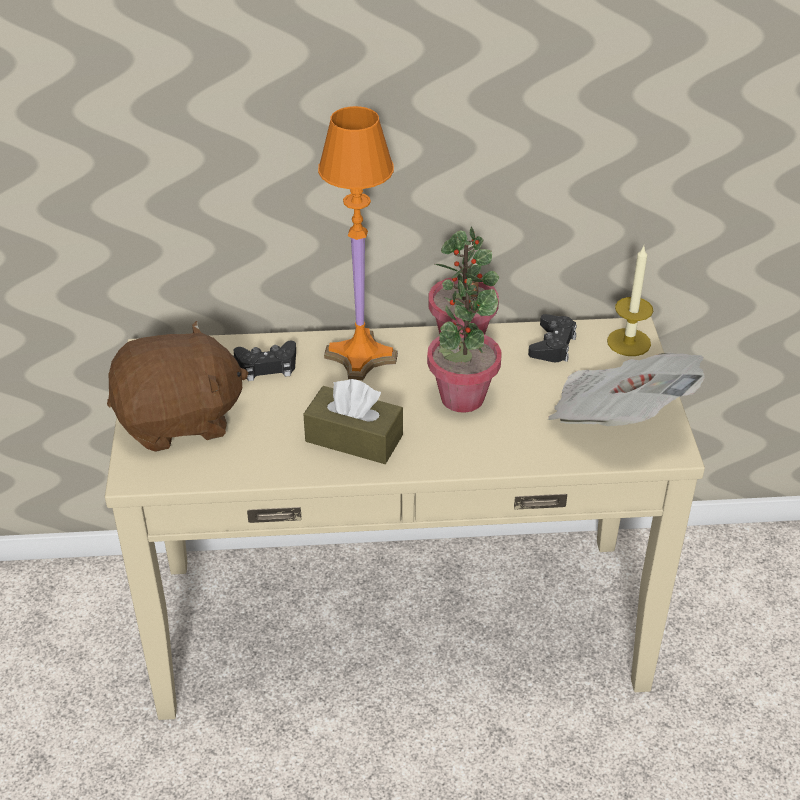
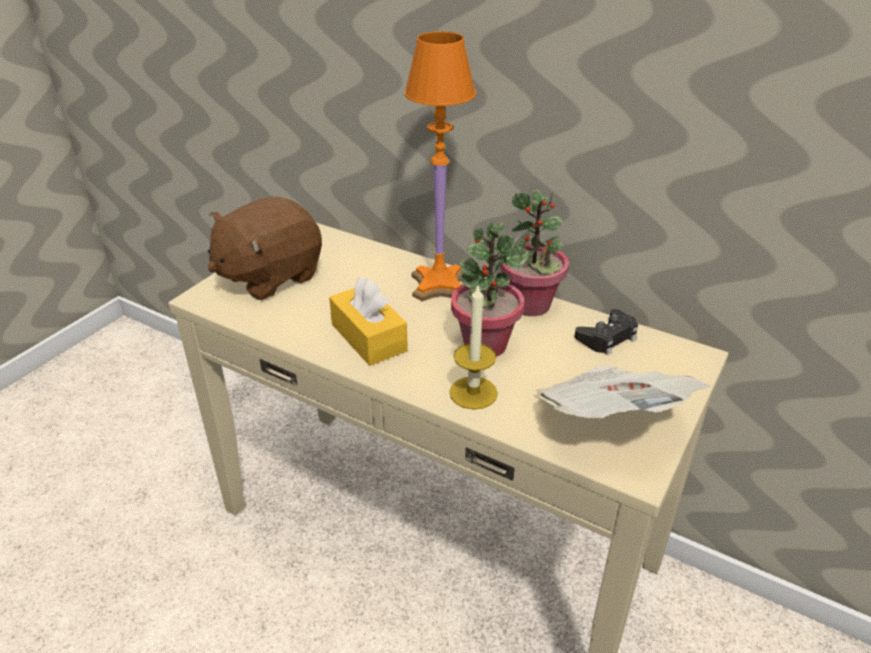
camera: 35 degrees right, 5 degrees down
brown plush toy [107,321,248,452] -> brown plush toy turned 120 degrees clockwise [208,197,322,300]
black game controller [234,341,296,381] -> none
brown tissue box [303,379,403,464] -> yellow tissue box [329,277,408,366]
candle [607,246,653,356] -> candle moved to [449,286,498,410]

